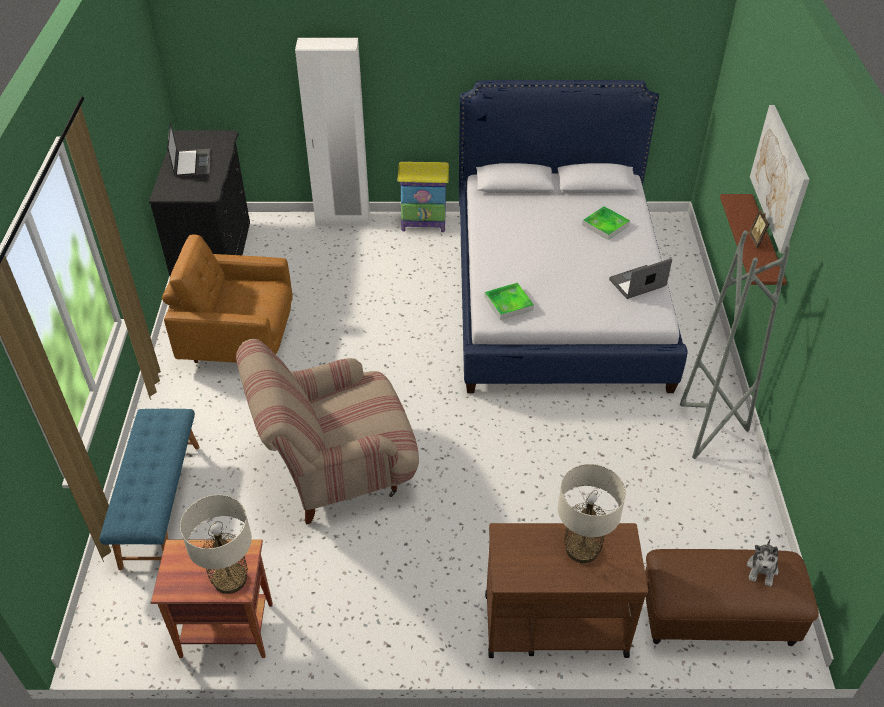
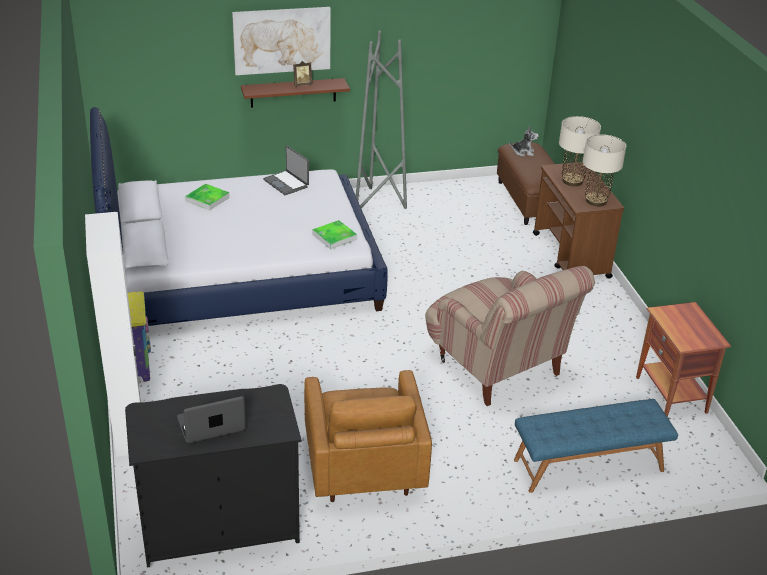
camera: 105 degrees left, 10 degrees down
table lamp [180,495,252,594] -> table lamp moved to [583,135,626,206]

